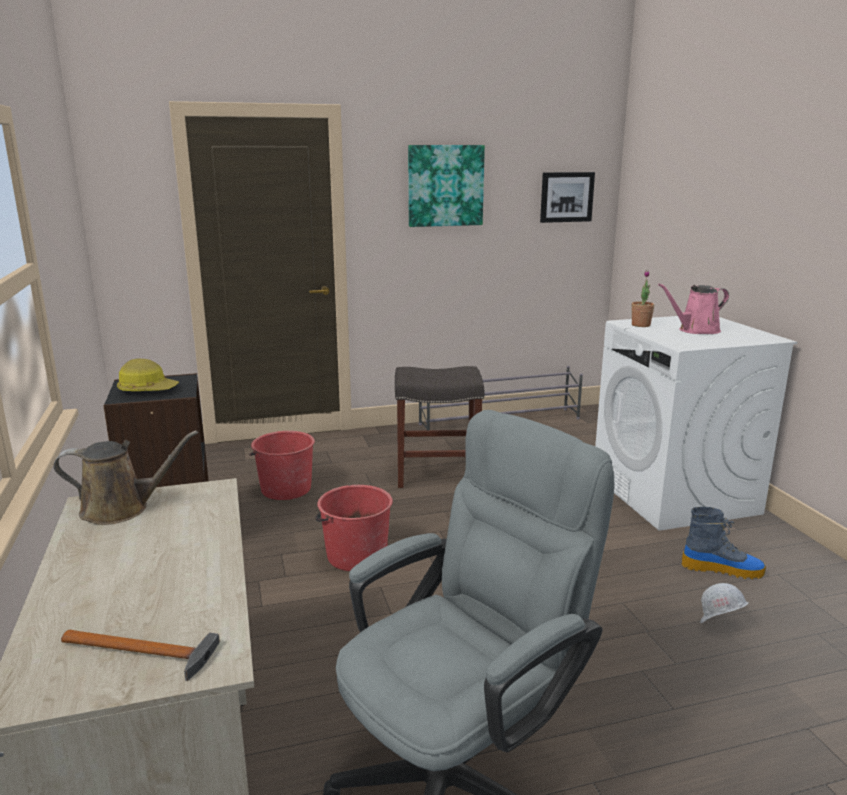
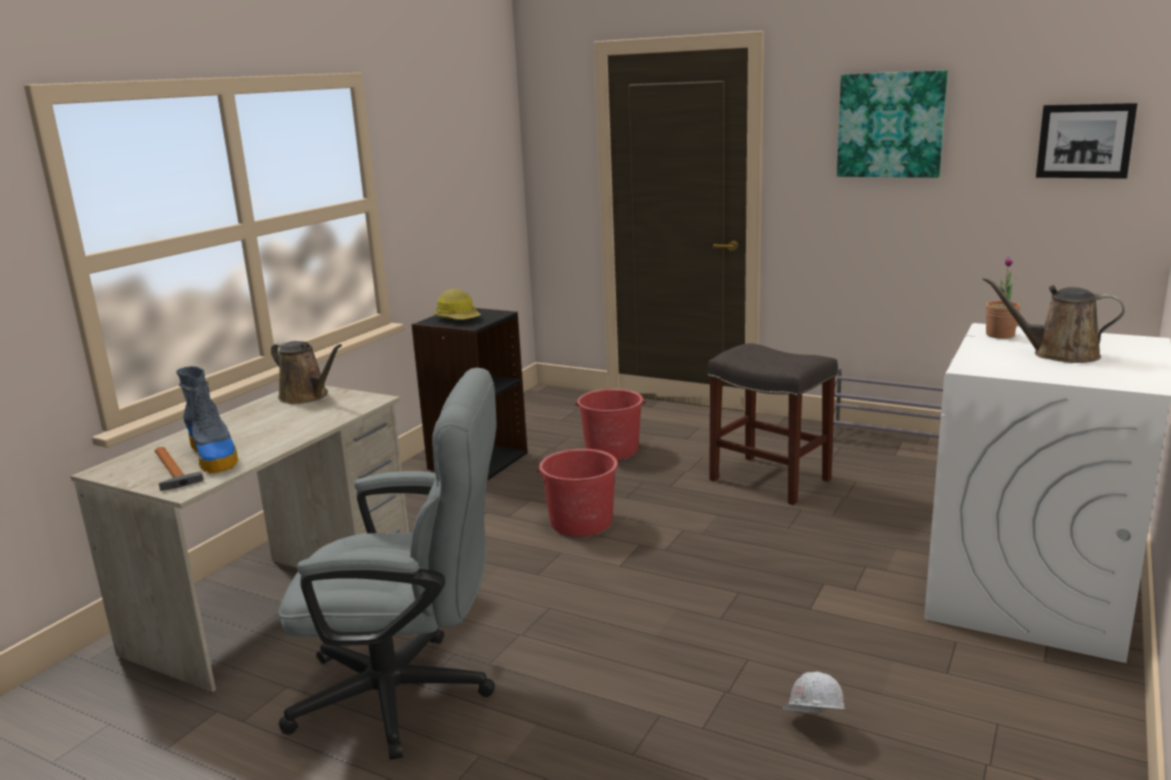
camera: 45 degrees right, 0 degrees up
pink watering can [658,284,729,334] -> brown watering can [982,277,1125,363]
boot [682,507,766,579] -> boot moved to [176,366,238,473]

